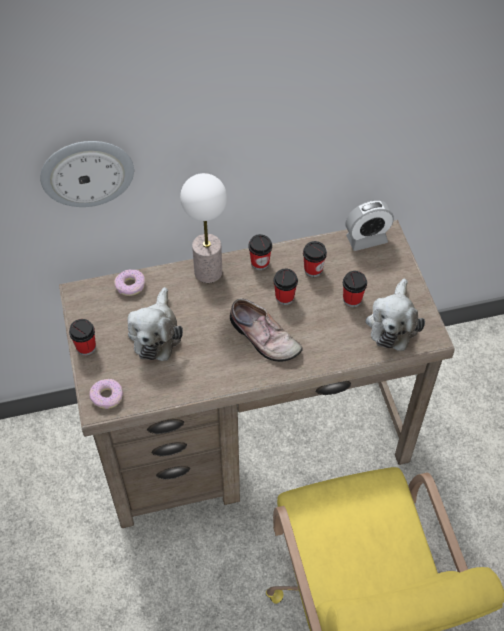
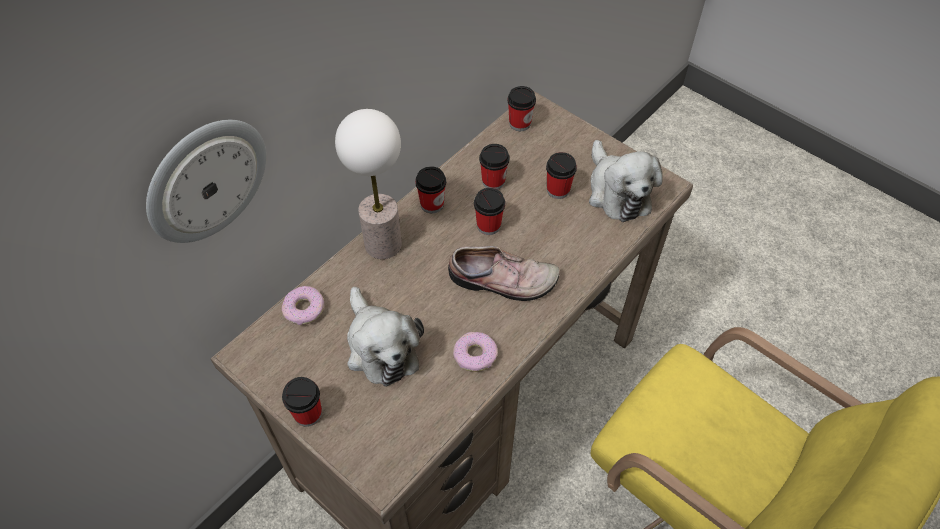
camera: 35 degrees left, 0 degrees up
donut [89,379,123,409] -> donut moved to [453,332,498,372]
alarm clock [345,200,394,251] -> cup [507,86,536,131]

